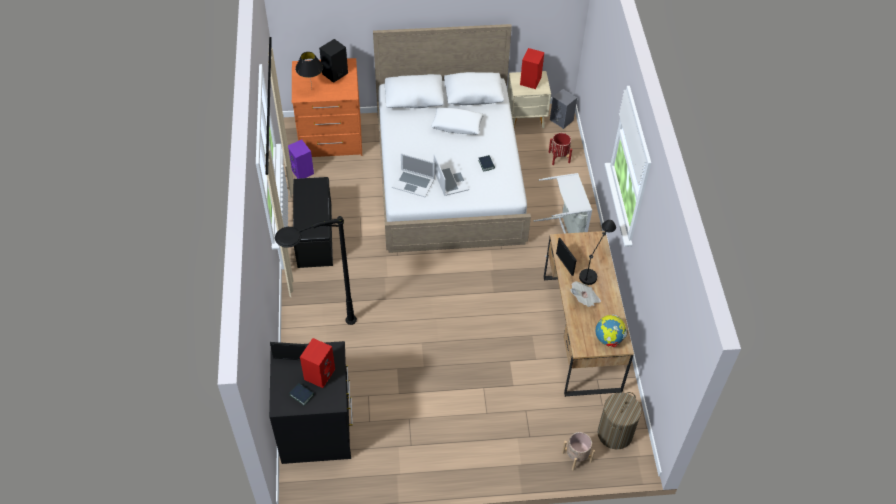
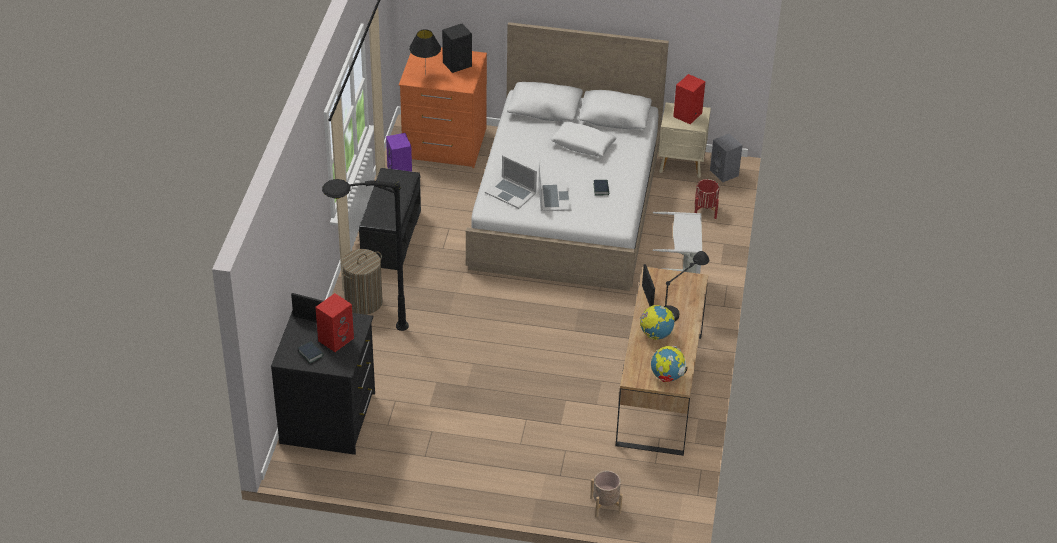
camera: 15 degrees right, 10 degrees down
newspaper [570,281,601,307] -> globe [640,305,675,340]
laundry basket [598,392,642,450] -> laundry basket moved to [342,249,383,315]

